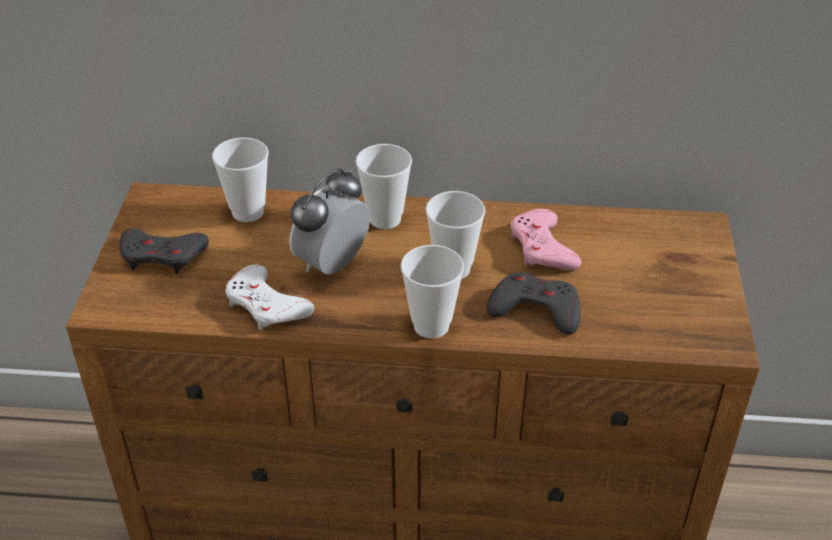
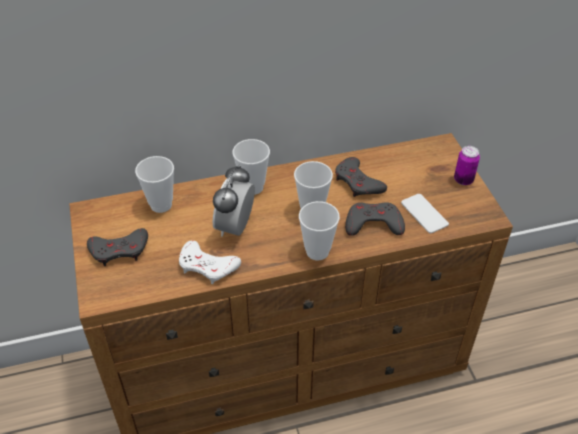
camera: 20 degrees left, 5 degrees up
pink game controller [511,209,582,271] -> grey game controller [335,157,387,197]
none -> phone [401,194,449,233]
none -> can [454,146,480,185]

